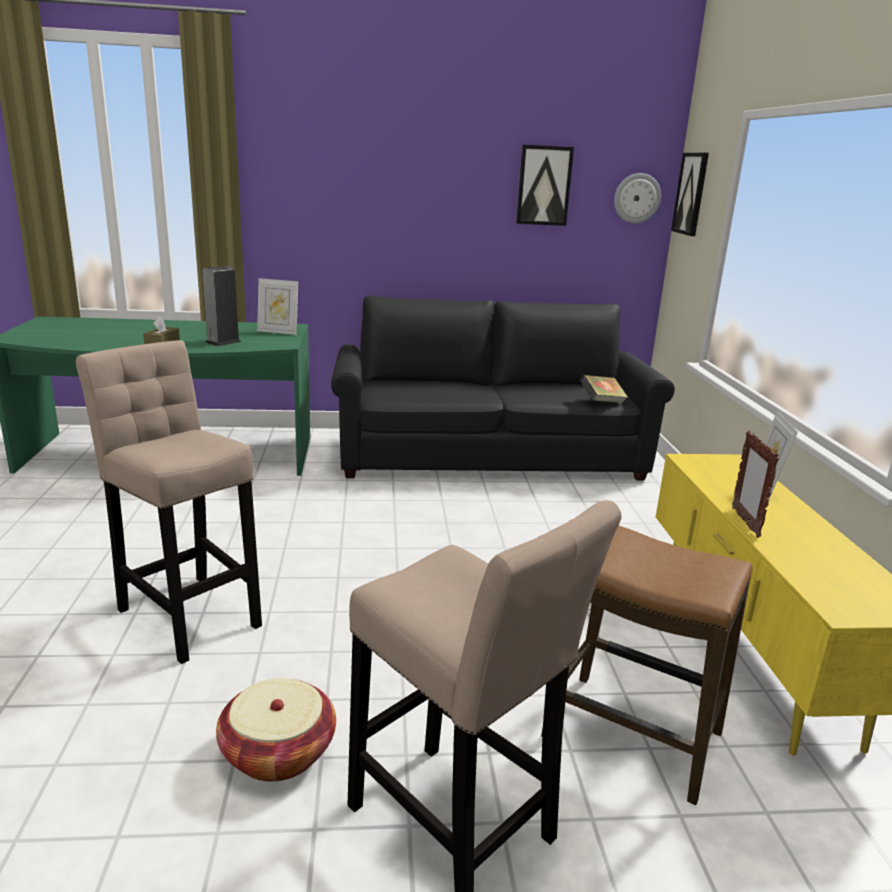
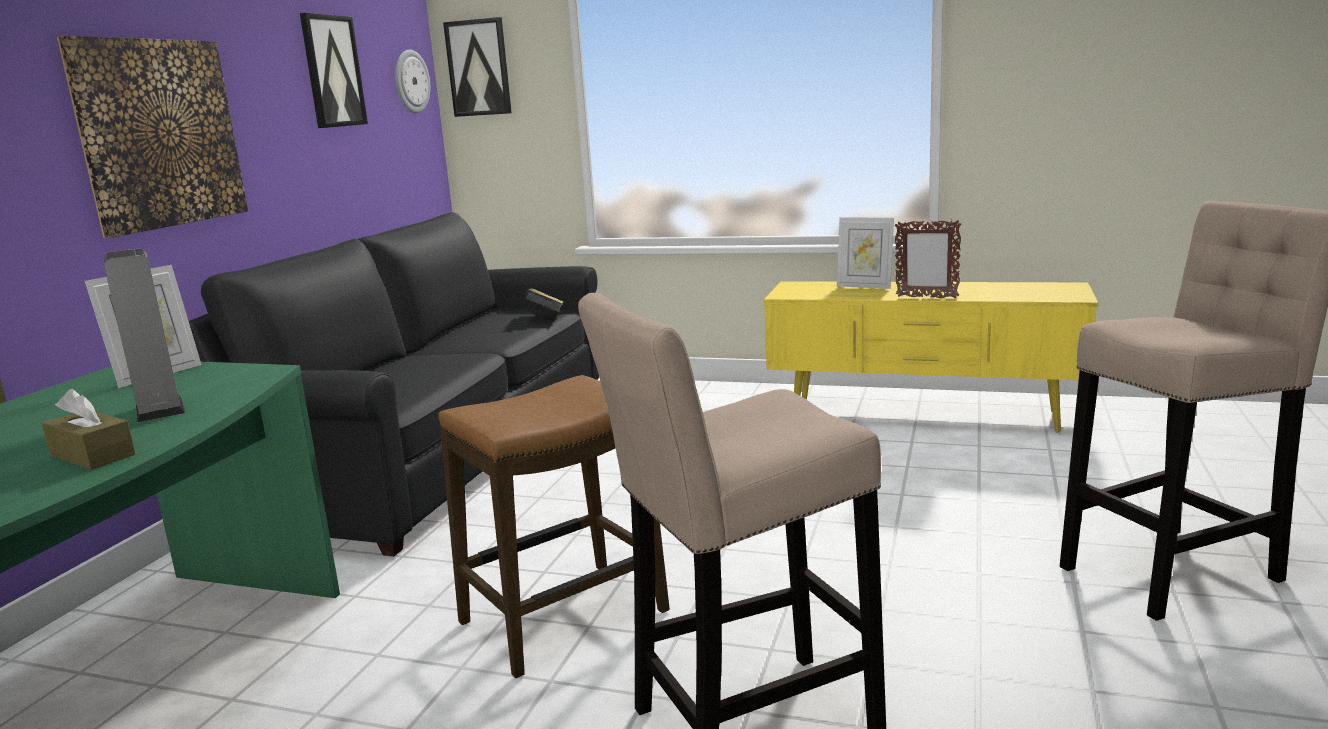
camera: 65 degrees left, 5 degrees down
basket [216,678,336,782] -> none
stool [541,525,752,805] -> stool moved to [438,375,670,678]
none -> picture [57,35,248,238]

